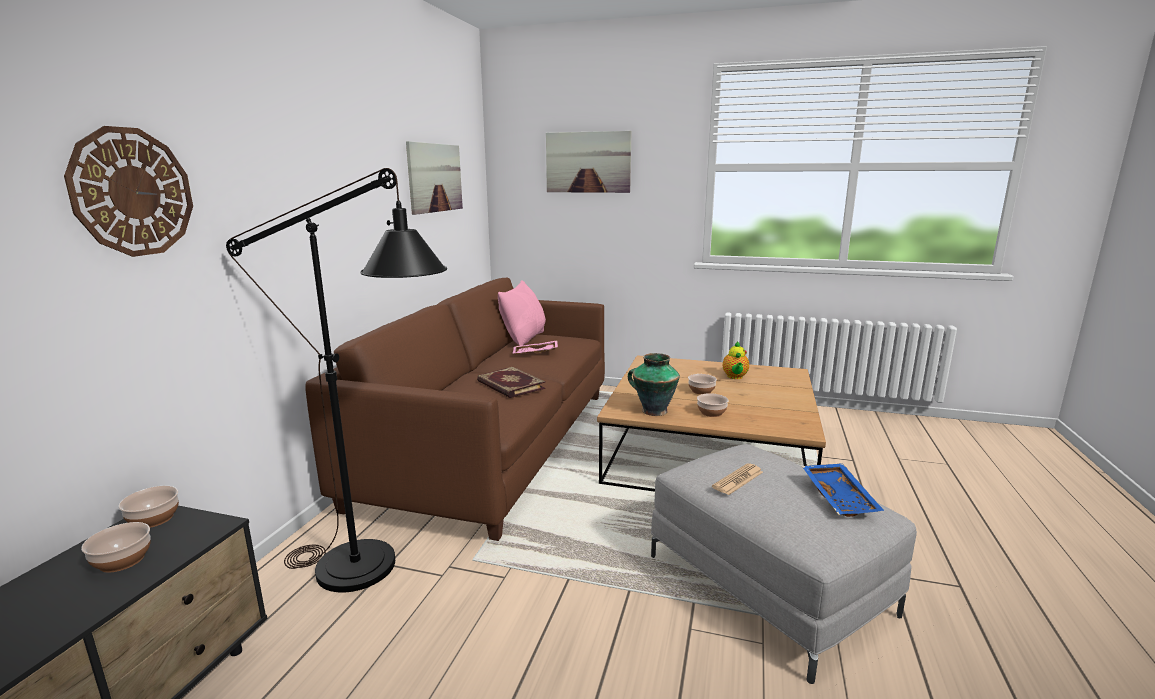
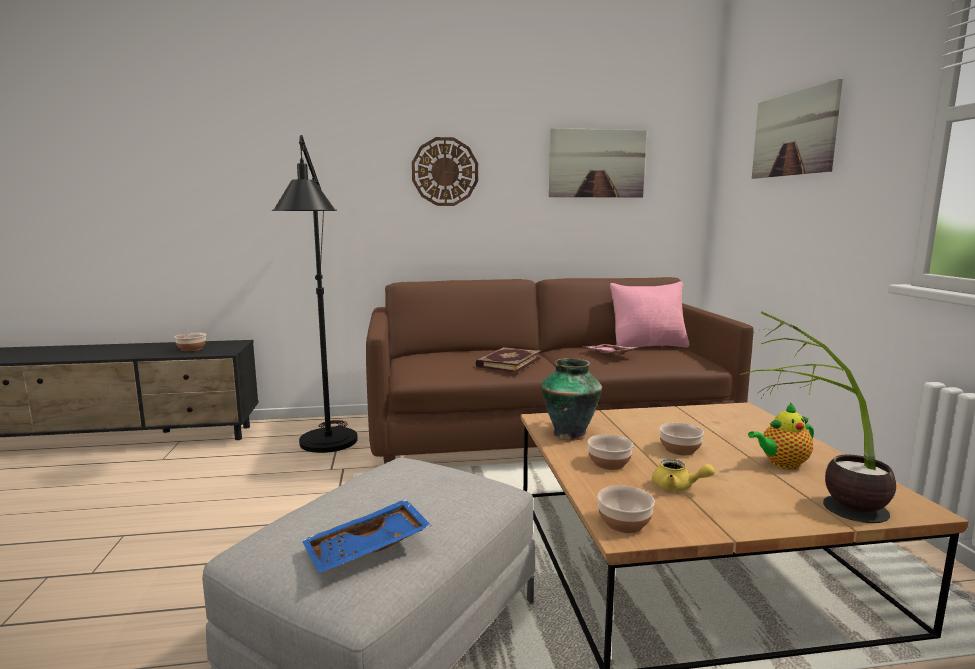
camera: 65 degrees right, 5 degrees down
wall clock [64,126,193,257] -> wall clock moved to [412,137,478,206]
bowl [119,486,179,528] -> bowl moved to [597,485,655,533]
newspaper [712,463,763,495] -> none
none -> yellow teapot [652,459,715,491]
none -> potted plant [740,312,896,523]

